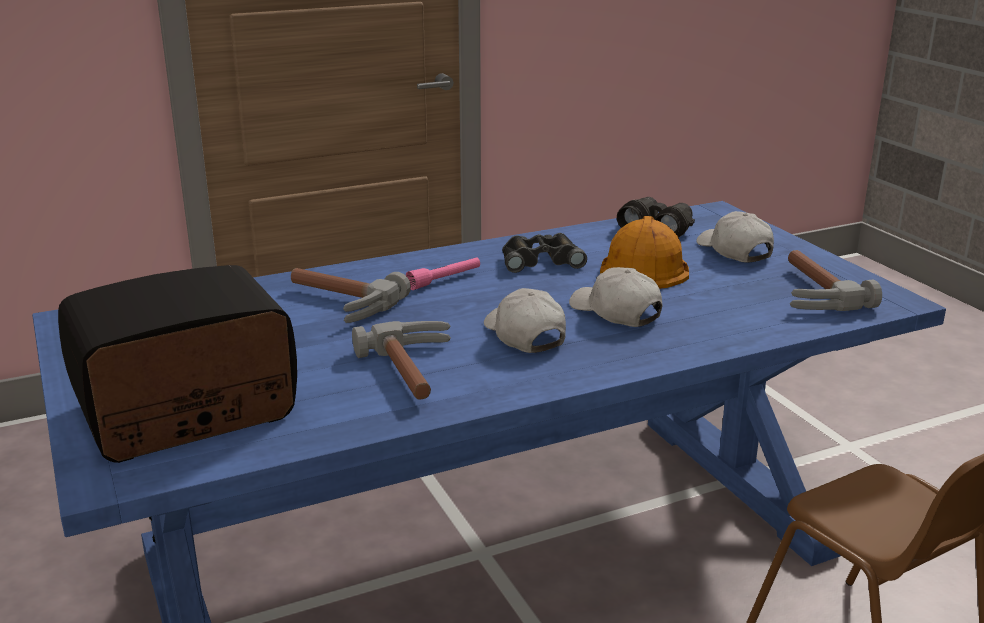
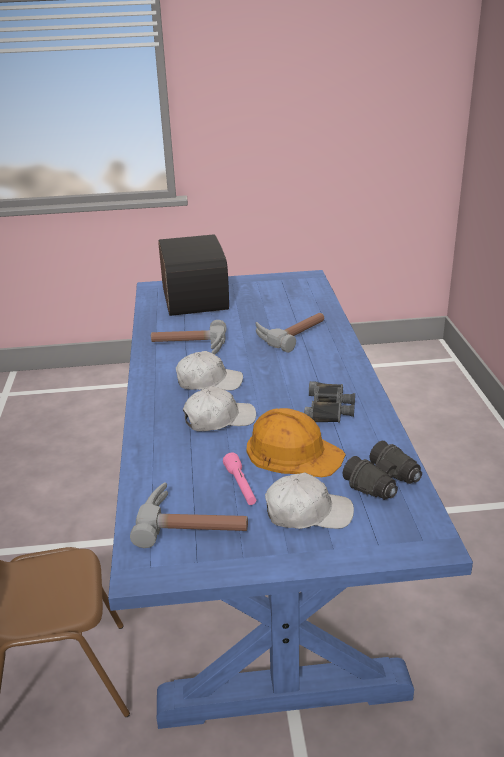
camera: 110 degrees right, 5 degrees up
pink flashlight [406,257,480,290] -> pink flashlight moved to [223,452,256,505]

